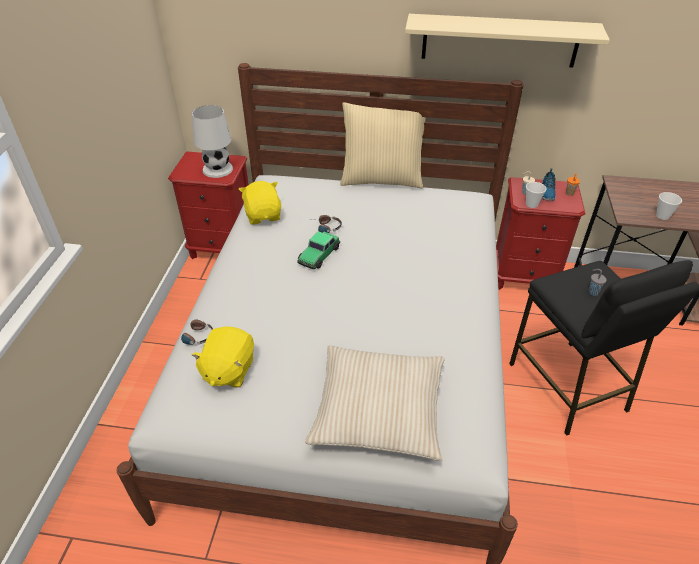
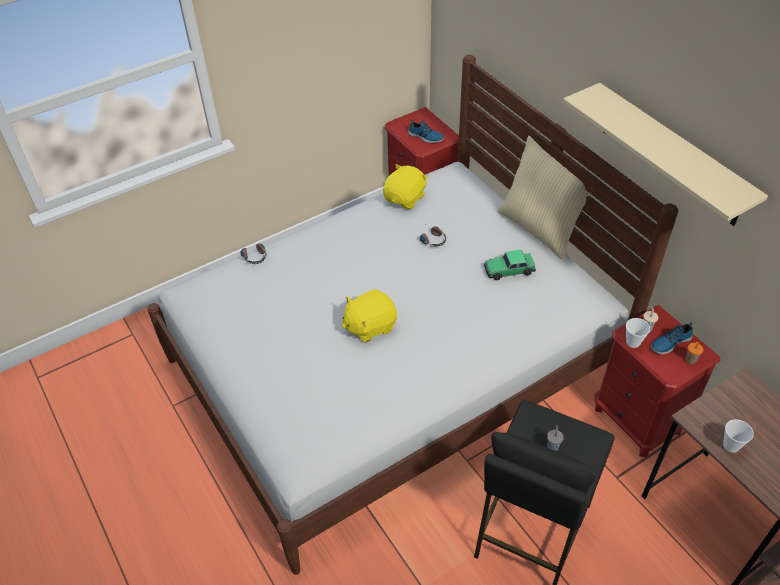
camera: 50 degrees right, 5 degrees up
white table lamp [192,105,233,178] -> shoe [408,119,444,143]
yellow plush toy [192,326,254,388] -> yellow plush toy moved to [342,289,397,343]
toy car [298,231,340,270] -> toy car moved to [484,249,536,280]
beige pillow [305,346,445,461] -> none

